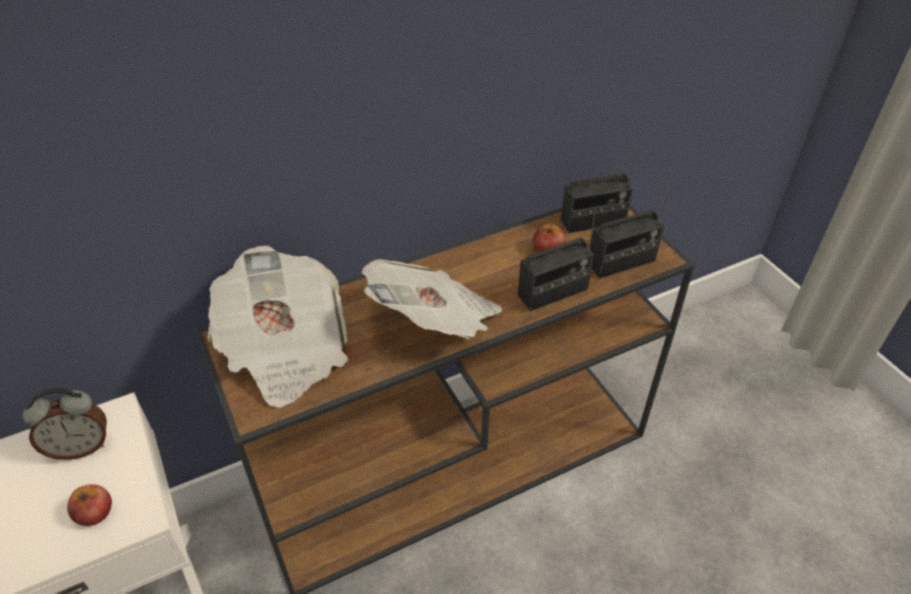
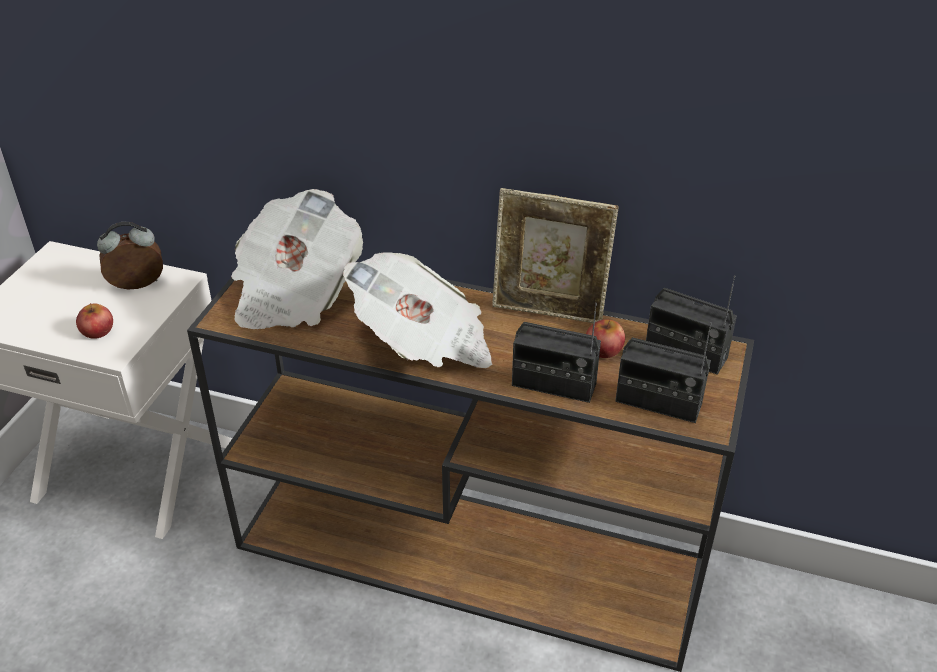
camera: 45 degrees right, 5 degrees down
alarm clock [23,388,107,460] -> alarm clock turned 135 degrees clockwise [97,222,163,290]
none -> picture frame [492,188,618,323]

